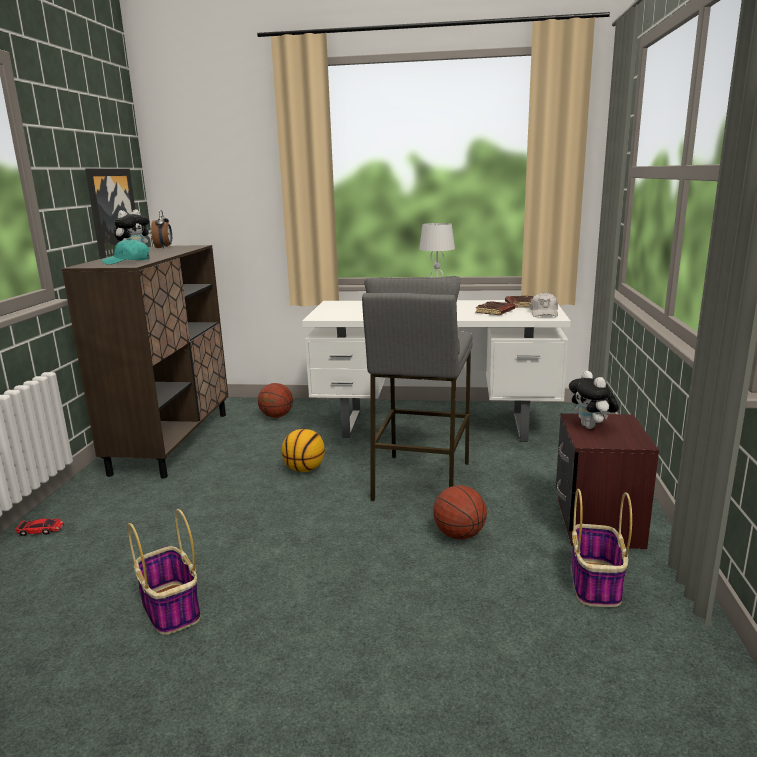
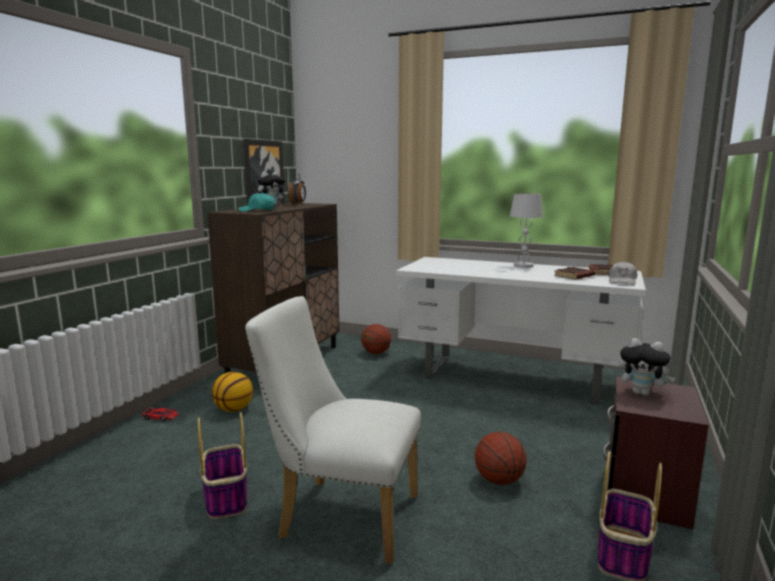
camera: 15 degrees right, 5 degrees down
basketball [282,429,325,472] -> basketball moved to [212,372,253,412]
grey stool [362,276,473,501] -> none
plush toy [569,371,619,429] -> plush toy turned 60 degrees counterclockwise [619,338,676,396]
none -> white chair [245,296,421,564]

